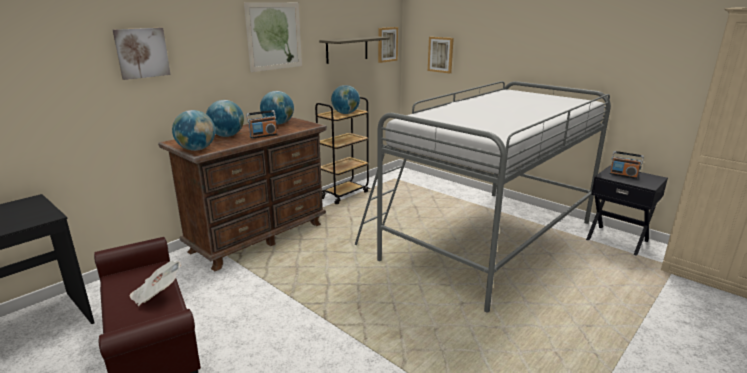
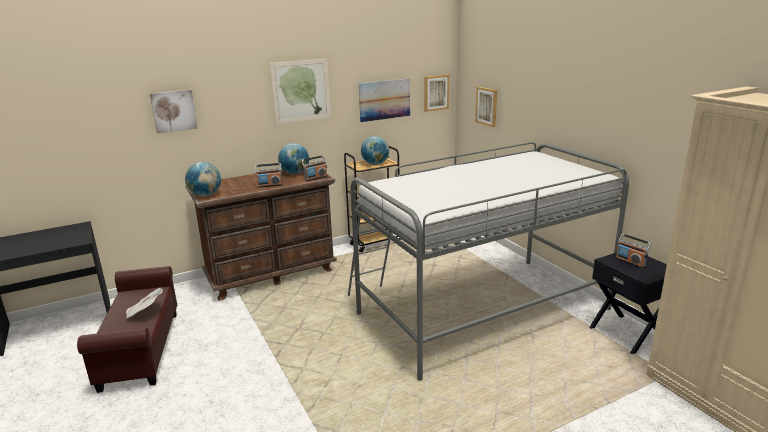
camera: 20 degrees right, 0 degrees up
globe [206,100,244,137] -> none
shelf [319,36,390,64] -> picture [359,78,410,122]
none -> radio [301,155,327,181]

